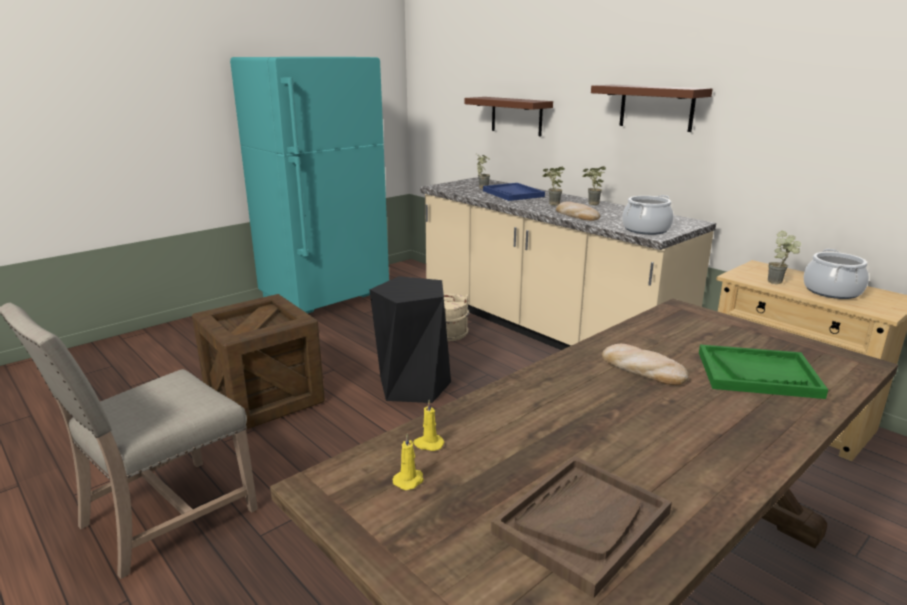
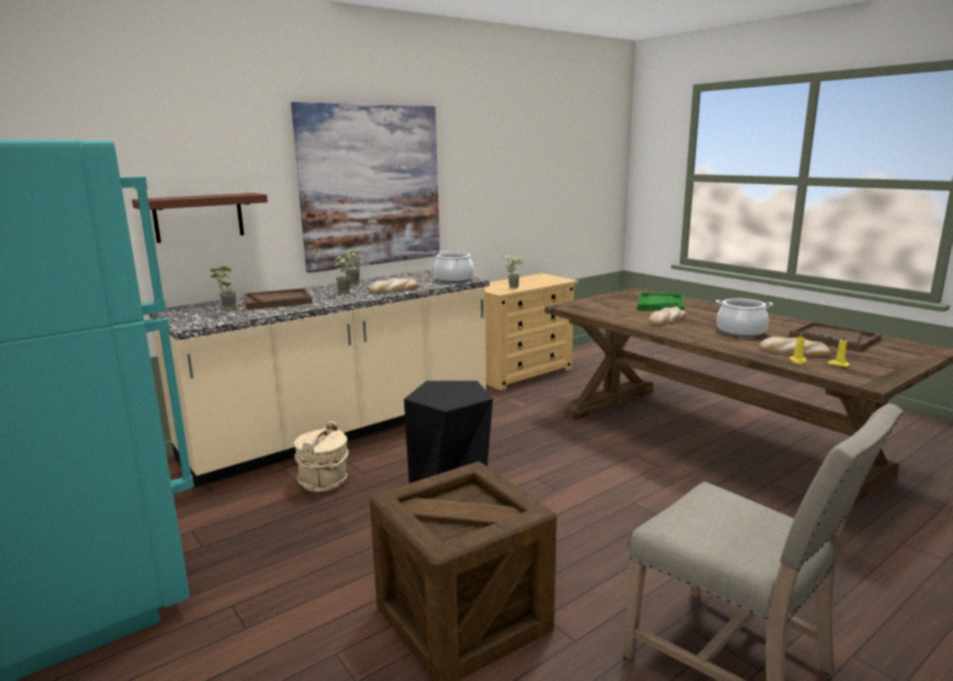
camera: 85 degrees left, 5 degrees down
blue tray [483,183,545,201] -> brown tray [244,288,312,310]
brown shelf [591,85,713,132] -> picture [291,102,440,273]
cooking pot [804,249,869,299] -> cooking pot moved to [716,299,773,337]
none -> bread [759,337,830,357]

